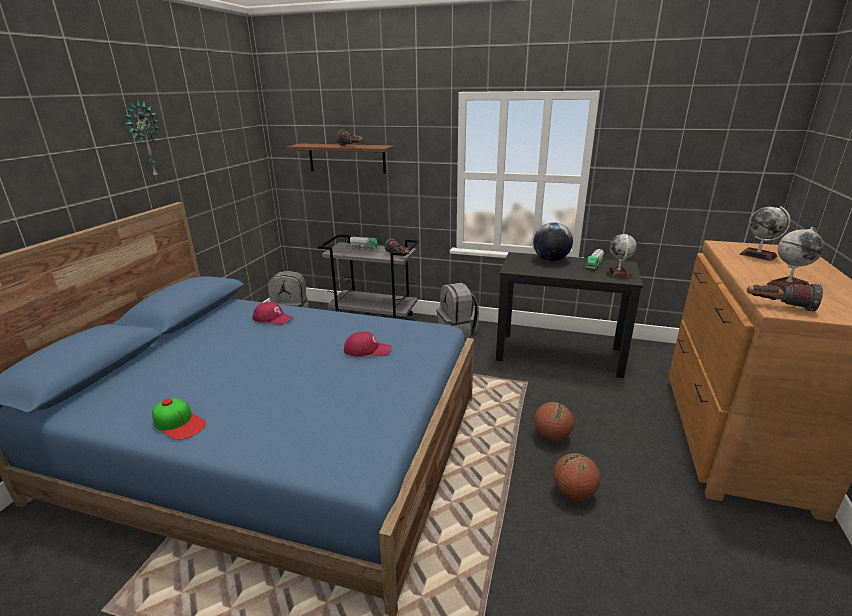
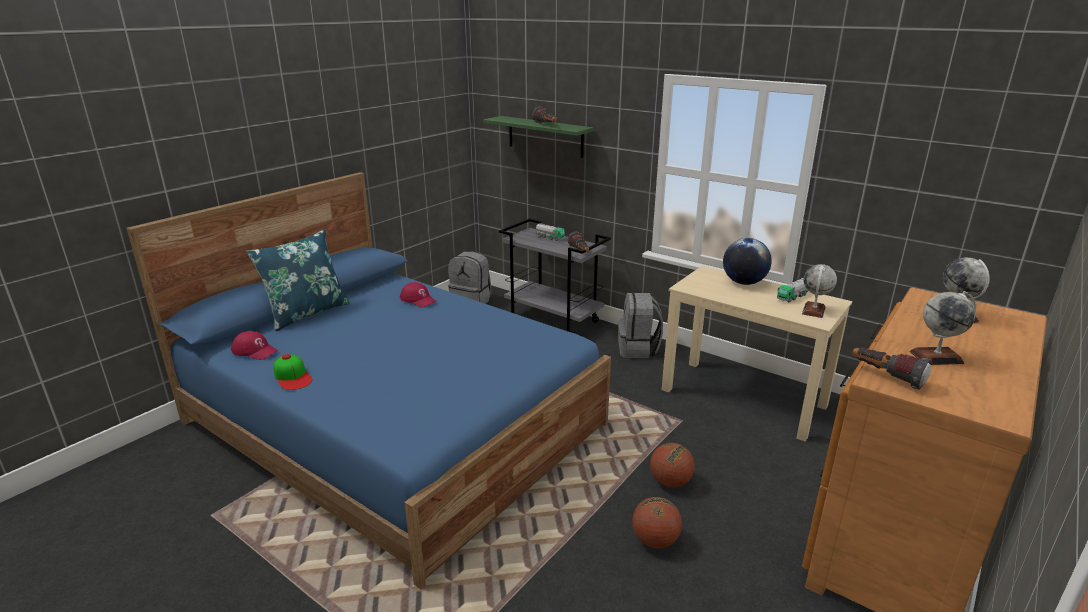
camera: 20 degrees right, 0 degrees up
wall clock [124,100,160,179] -> none
brown shelf [287,144,395,174] -> green shelf [483,116,594,158]
red cap [344,332,392,357] -> red cap moved to [231,331,278,360]
black desk [496,252,643,378] -> beige desk [662,266,852,442]
none -> blue pillow [246,230,350,331]

